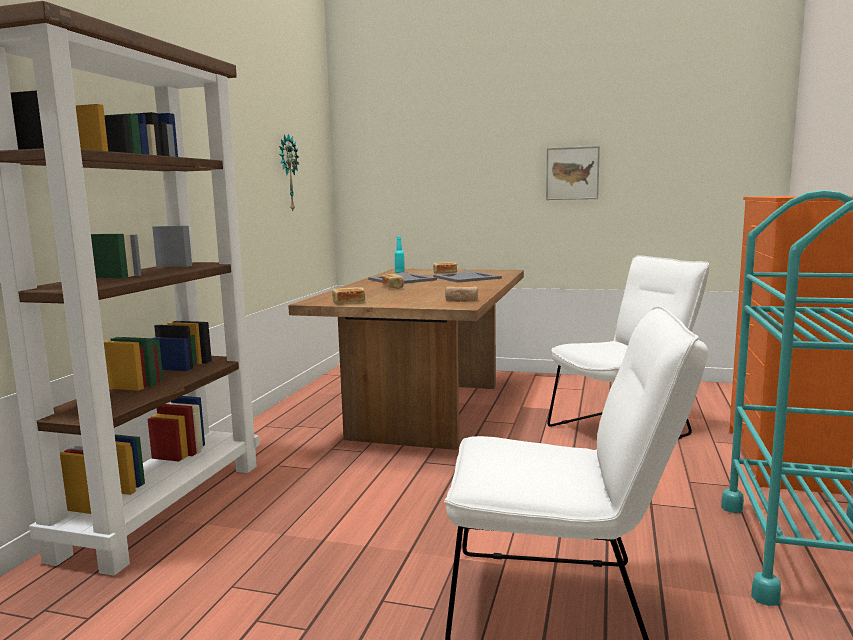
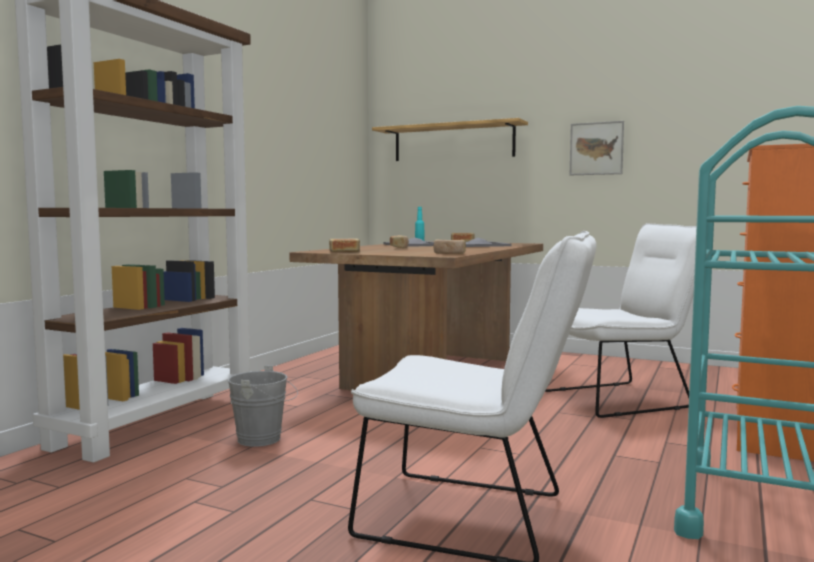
camera: 10 degrees right, 5 degrees down
wall clock [279,134,299,211] -> none
none -> grey bucket [227,365,298,447]
none -> shelf [372,118,528,161]

